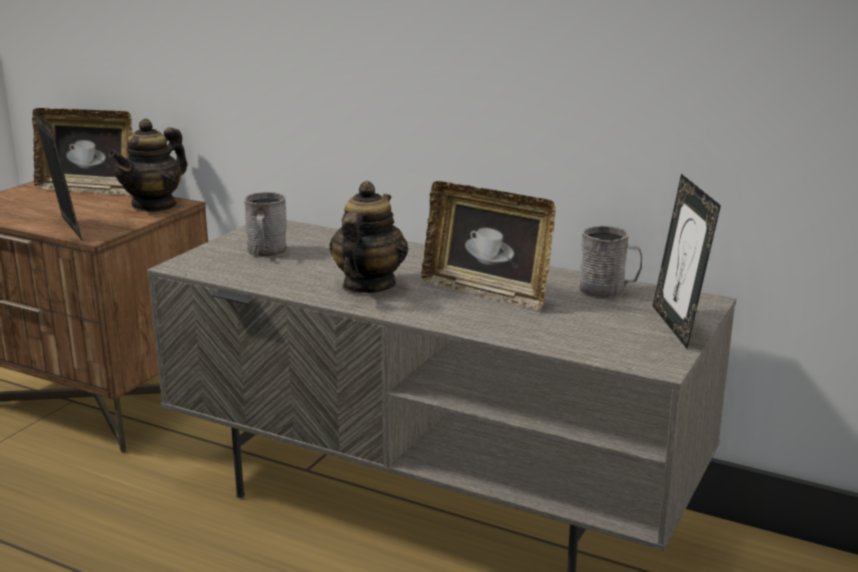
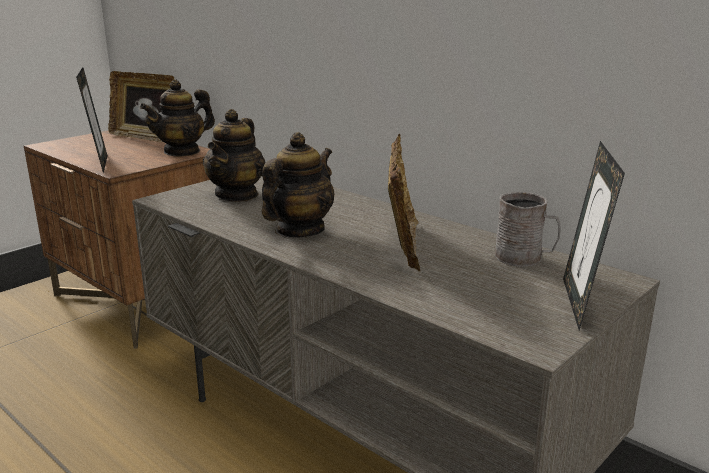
camera: 15 degrees right, 0 degrees up
grey mug [244,192,287,258] -> teapot [203,109,266,202]
picture frame [421,181,556,310] -> picture frame turned 135 degrees counterclockwise [388,134,421,272]

